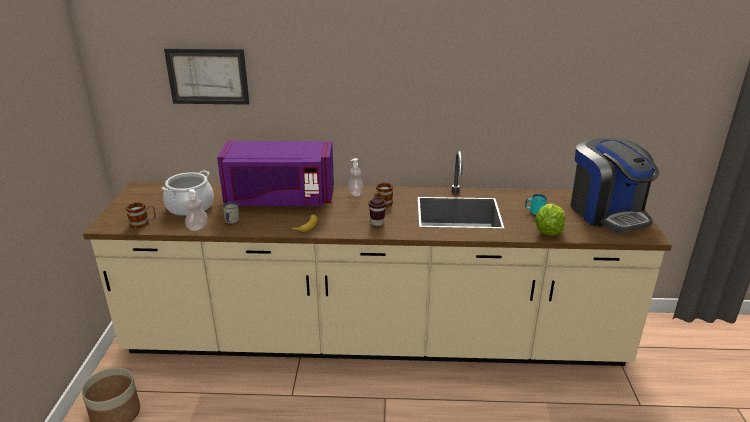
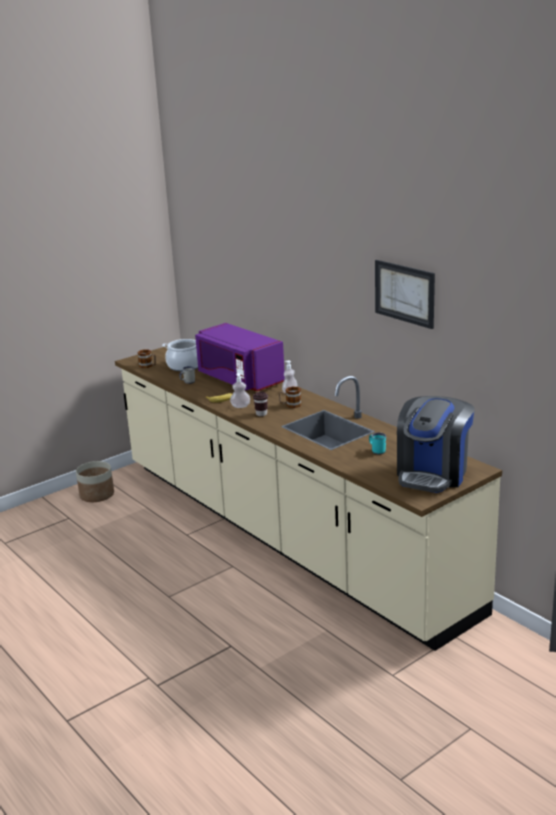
camera: 50 degrees right, 5 degrees down
picture [164,48,249,105] -> picture moved to [375,260,435,329]
soap dispenser [185,189,208,231] -> soap dispenser moved to [230,373,250,408]
lettuce [535,204,565,235] -> none

